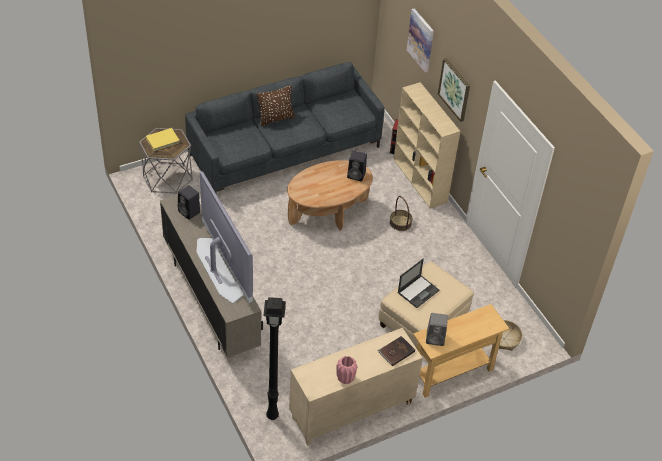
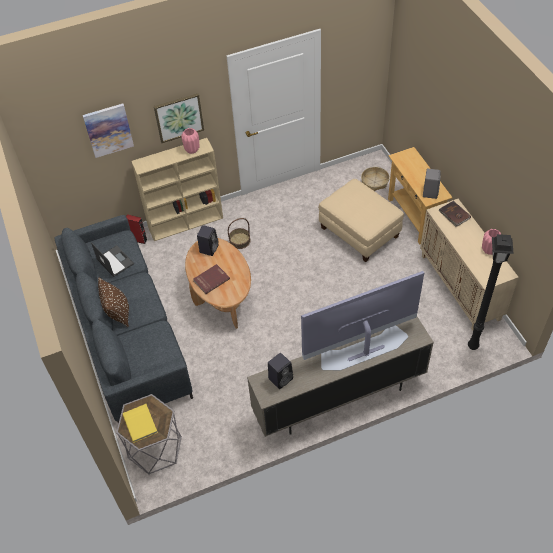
camera: 80 degrees left, 5 degrees up
laptop [397,259,439,308] -> laptop moved to [91,242,134,277]
none -> pink vase [181,128,200,154]
none -> red book [193,264,230,294]

